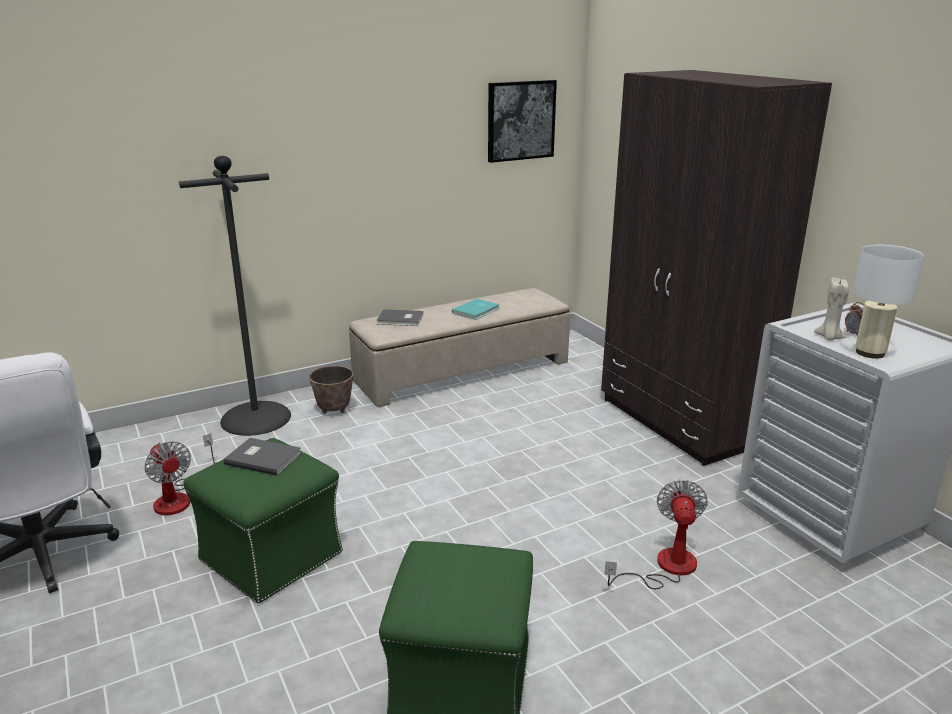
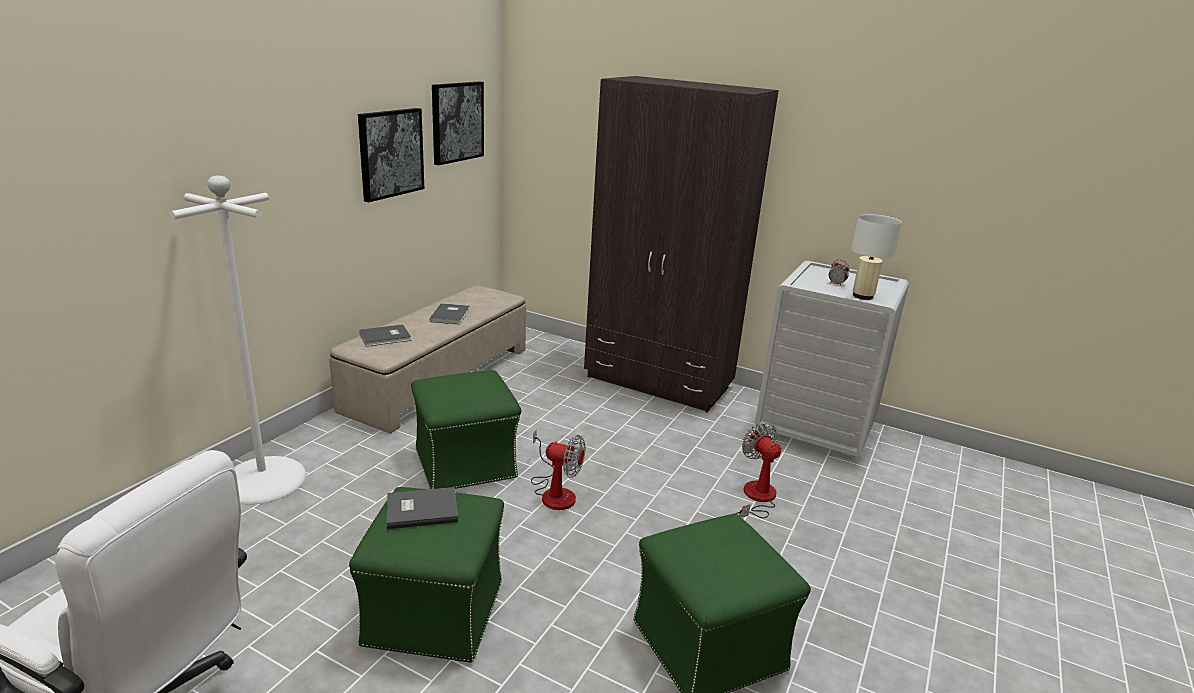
camera: 35 degrees left, 0 degrees up
fan [144,433,215,515] -> fan moved to [531,430,585,510]
black clothes rack [179,156,291,436] -> white clothes rack [170,176,306,504]
planter [309,366,353,414] -> none
turquoise book [452,299,500,320] -> grey book [430,303,470,324]
beige candle [814,278,849,340] -> none
none -> picture [358,108,424,202]
none -> green ottoman [411,370,521,489]

